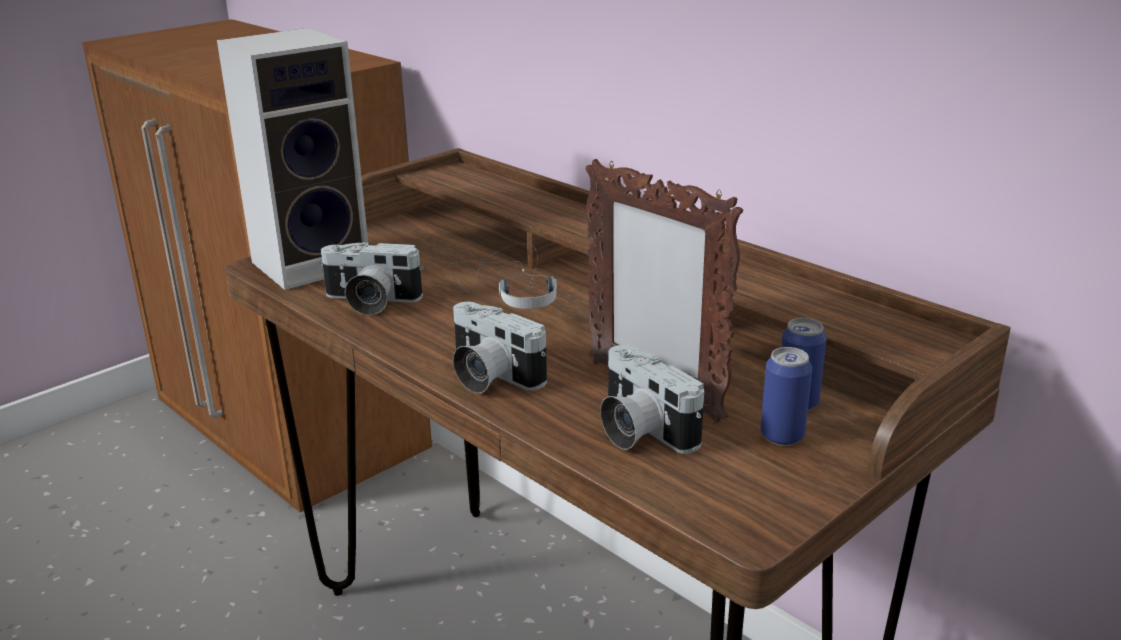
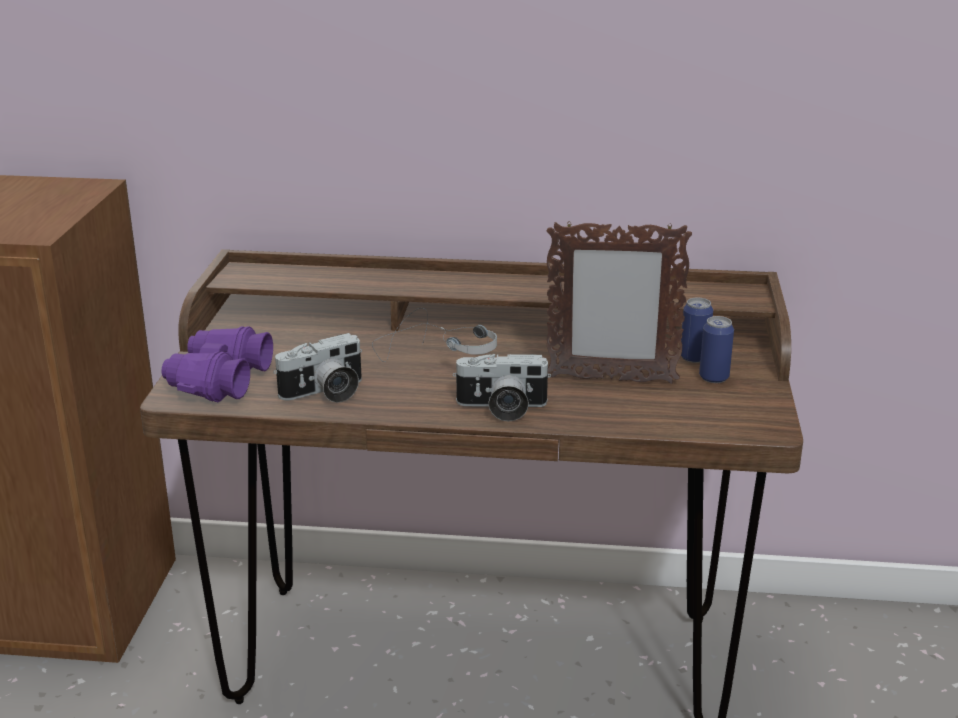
camera: 40 degrees left, 0 degrees up
speaker [217,28,368,290] -> purple binoculars [161,327,273,403]
camera [600,345,704,454] -> none

